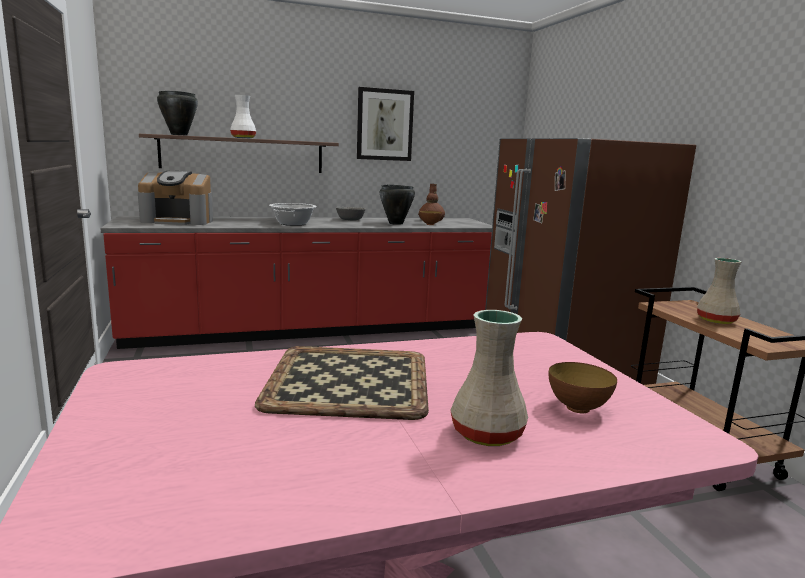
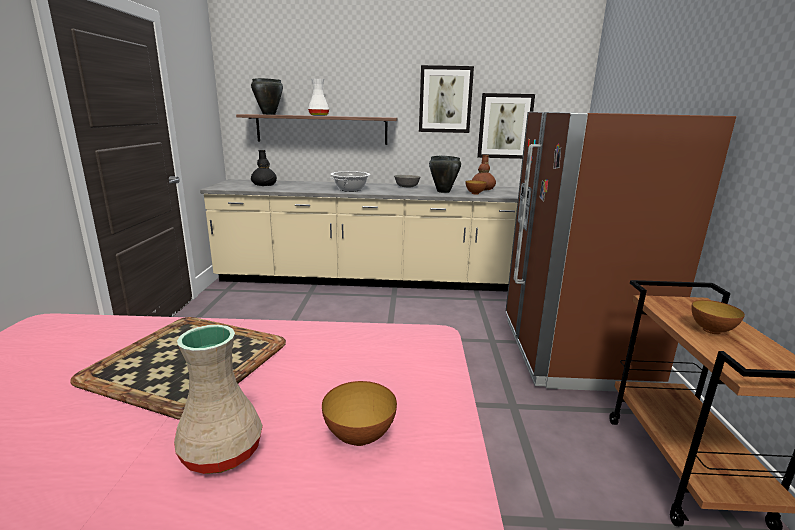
camera: 20 degrees right, 5 degrees up
red counter [100,216,492,349] -> beige counter [200,179,519,292]
coffee machine [138,171,213,225] -> black vase [251,150,277,186]
beige vase [697,258,741,324] -> bowl [691,300,745,334]
none -> picture [477,93,535,159]

